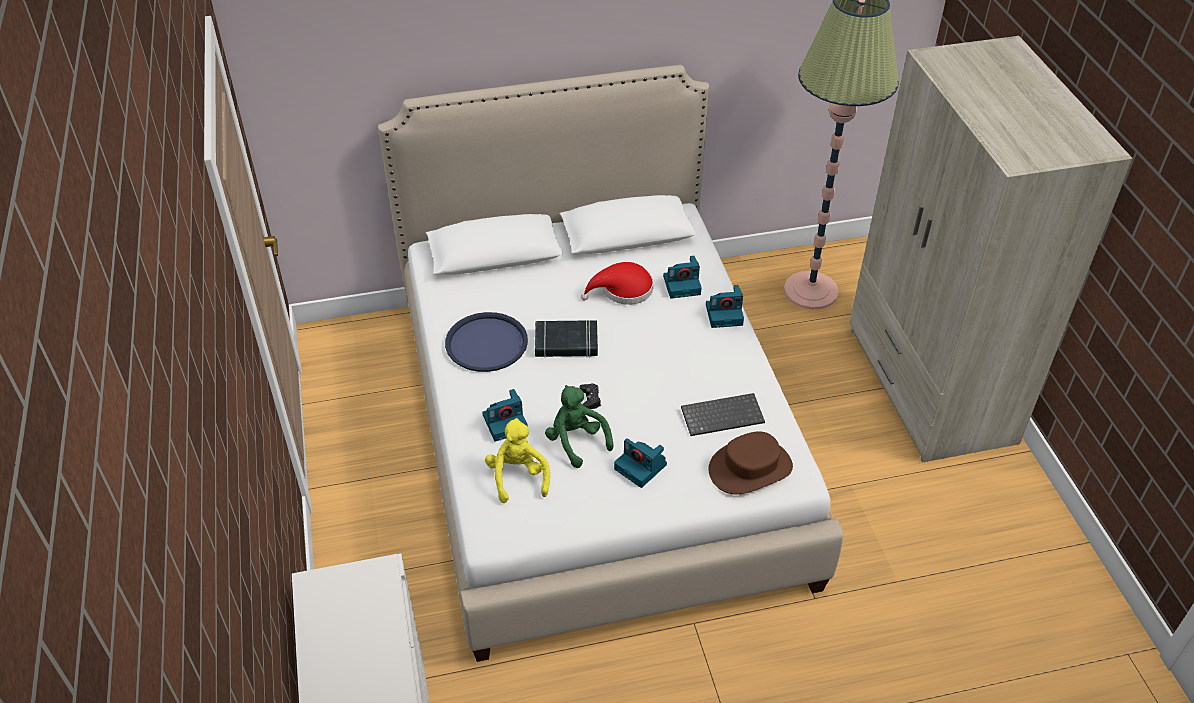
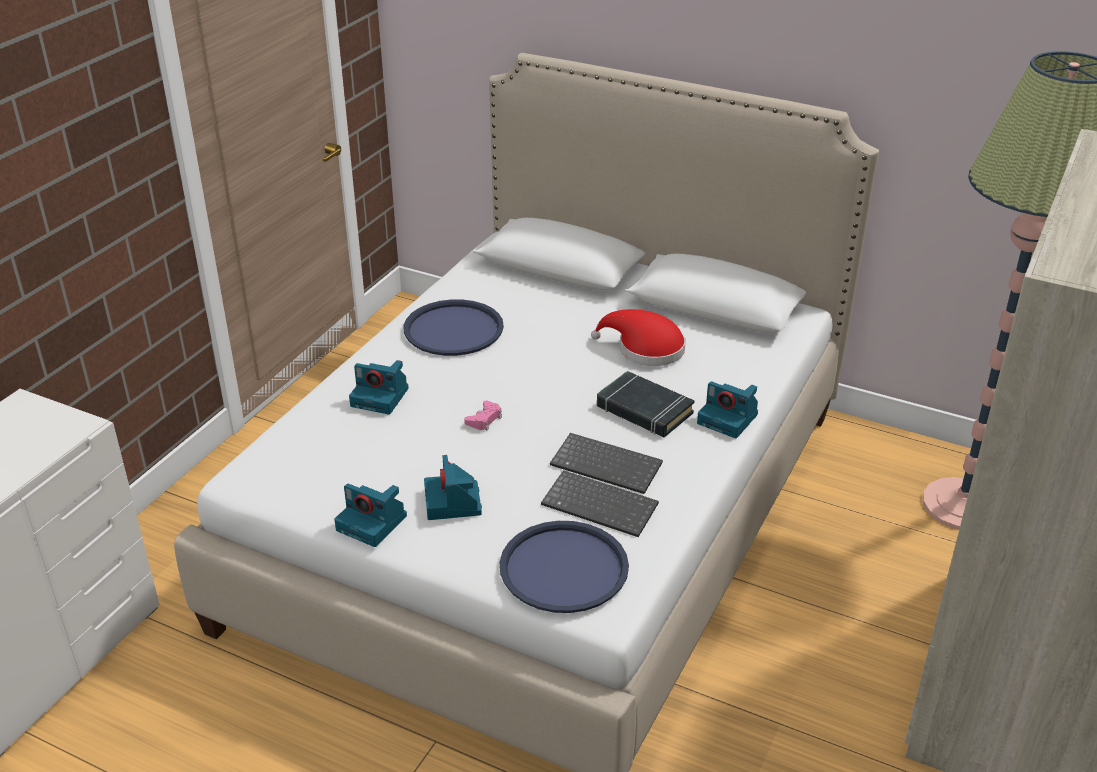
camera: 40 degrees right, 10 degrees down
yellow plush toy [485,418,550,503] -> none
black book [535,320,598,358] -> black book moved to [597,371,695,437]
green plush toy [545,385,613,468] -> none
black game controller [580,383,601,409] -> pink game controller [464,400,502,431]
camera [663,256,702,299] -> camera moved to [334,483,407,547]
brown hat [708,431,793,494] -> blue tray [500,521,629,613]
none -> keyboard [550,433,663,494]

